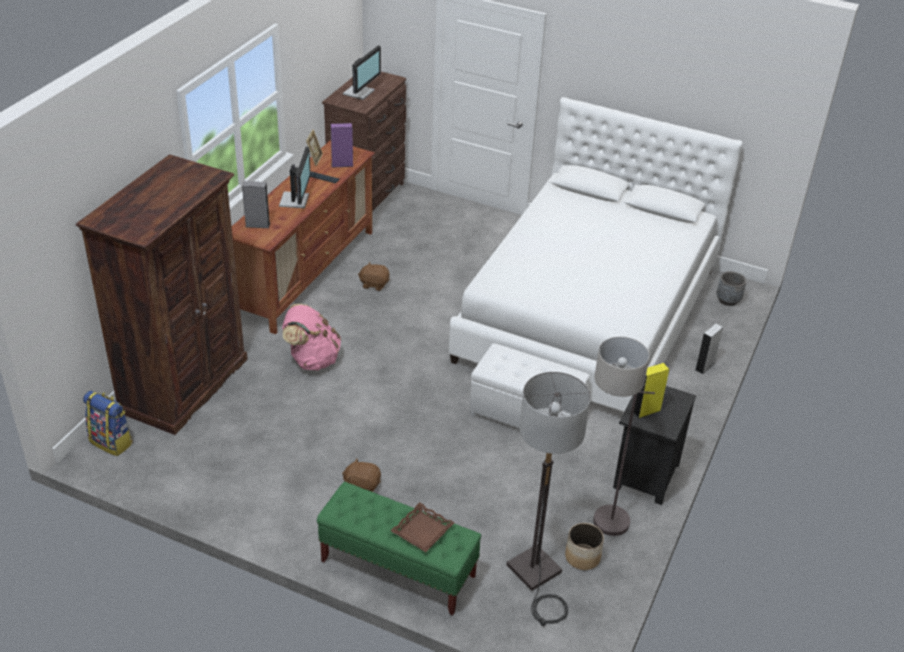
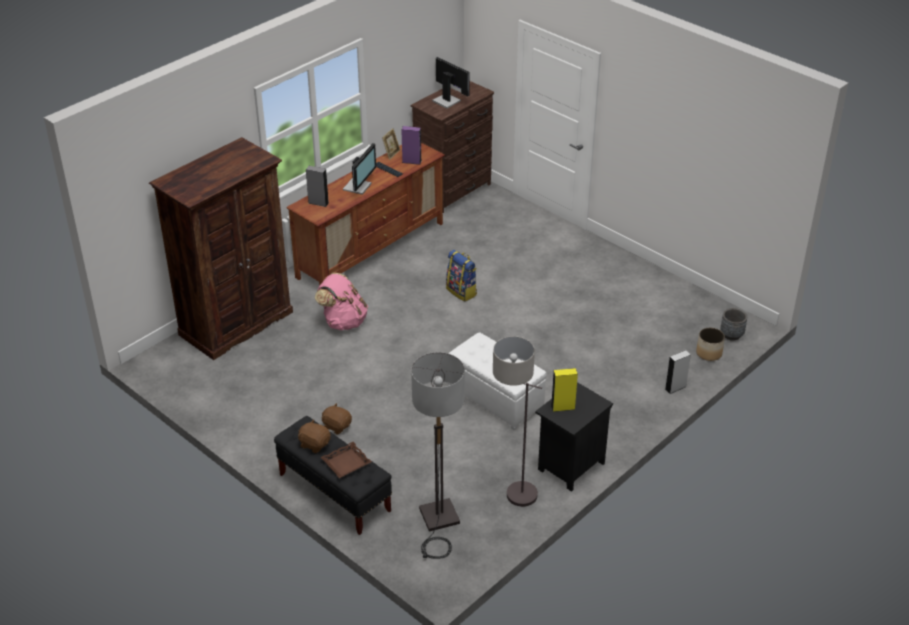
camera: 20 degrees right, 0 degrees up
backpack [83,391,133,456] -> backpack moved to [446,250,477,302]
green bench [317,482,481,615] -> black bench [274,416,392,535]
monitor [343,46,381,100] -> monitor turned 90 degrees counterclockwise [432,57,470,108]
brown plush toy [358,262,390,291] -> brown plush toy moved to [298,419,331,453]
white bed [449,97,743,412] -> none
planter [565,523,604,570] -> planter moved to [696,328,725,361]

